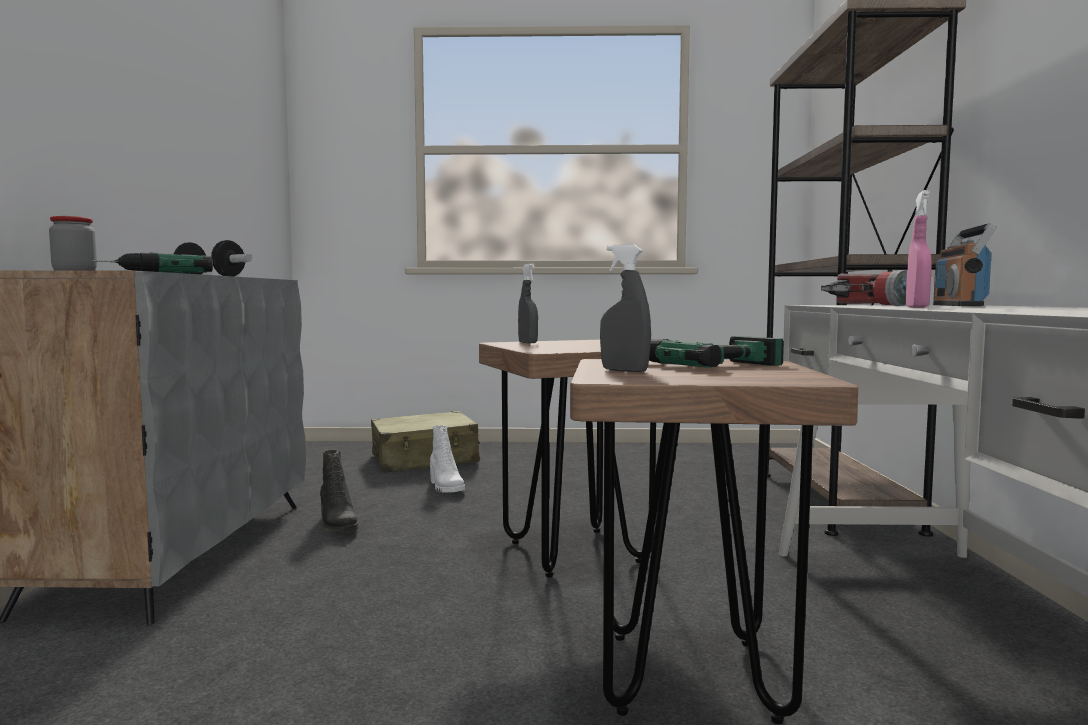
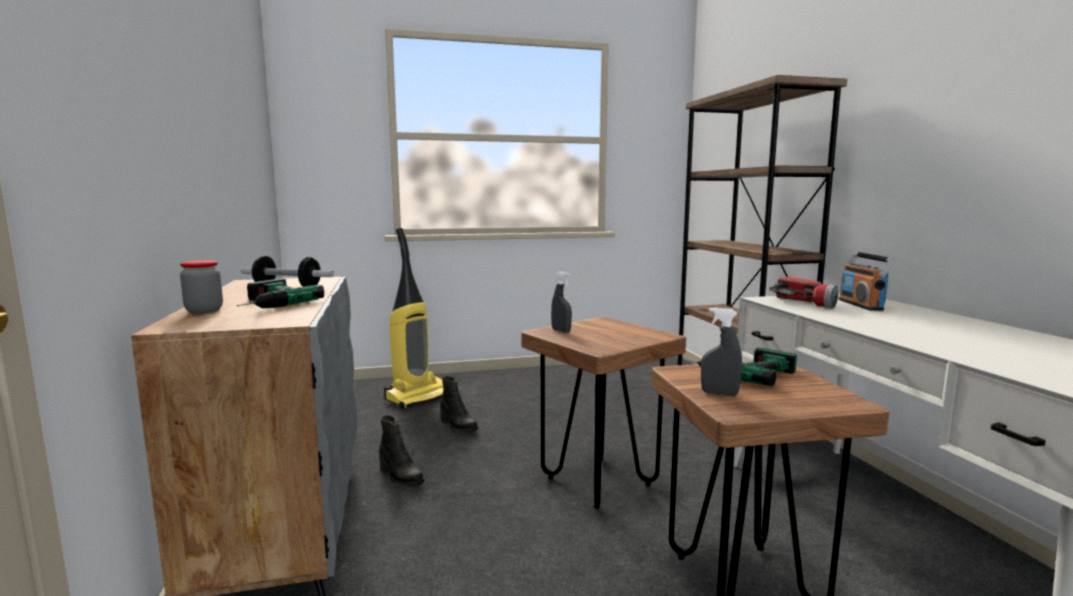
camera: 15 degrees left, 5 degrees up
beige suitcase [371,411,480,473] -> vacuum cleaner [384,228,443,409]
white boot [430,425,465,493] -> black boot [440,376,478,433]
pink spray bottle [906,190,932,308] -> none

